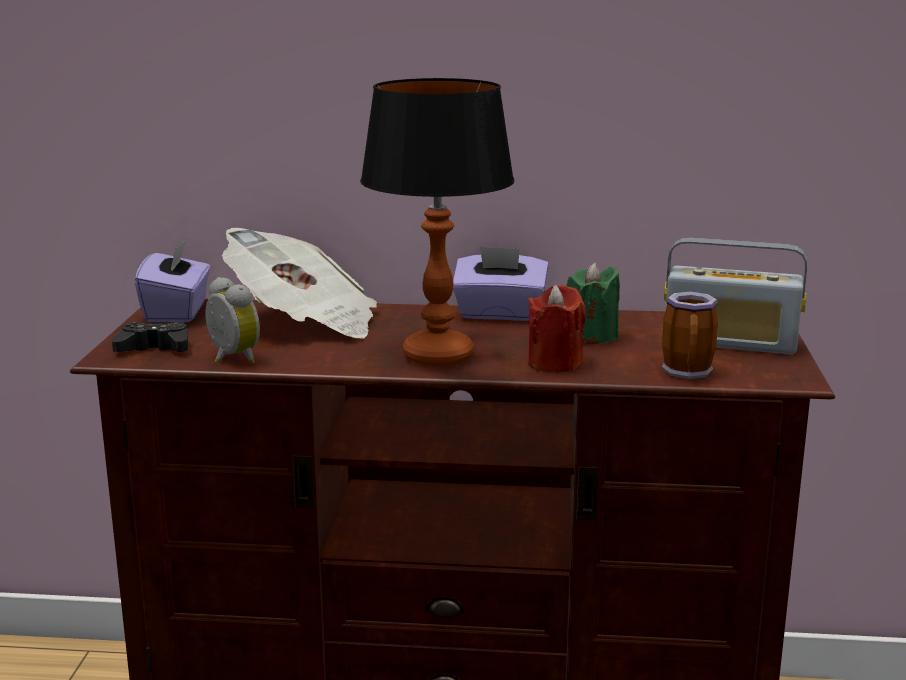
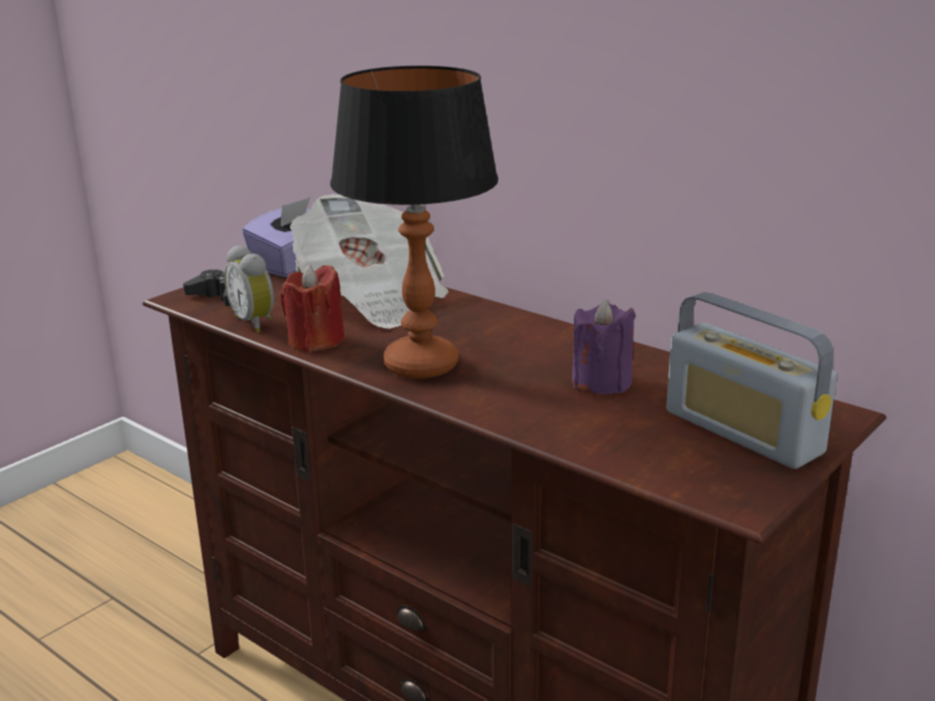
camera: 35 degrees right, 5 degrees up
alarm clock [205,277,260,364] -> alarm clock turned 150 degrees clockwise [224,245,274,333]
purple tissue box [453,246,549,321] -> none
red candle [528,285,586,372] -> red candle moved to [280,264,345,352]
green candle [566,263,620,344] -> purple candle [572,299,636,394]
mug [662,292,718,379] -> none

